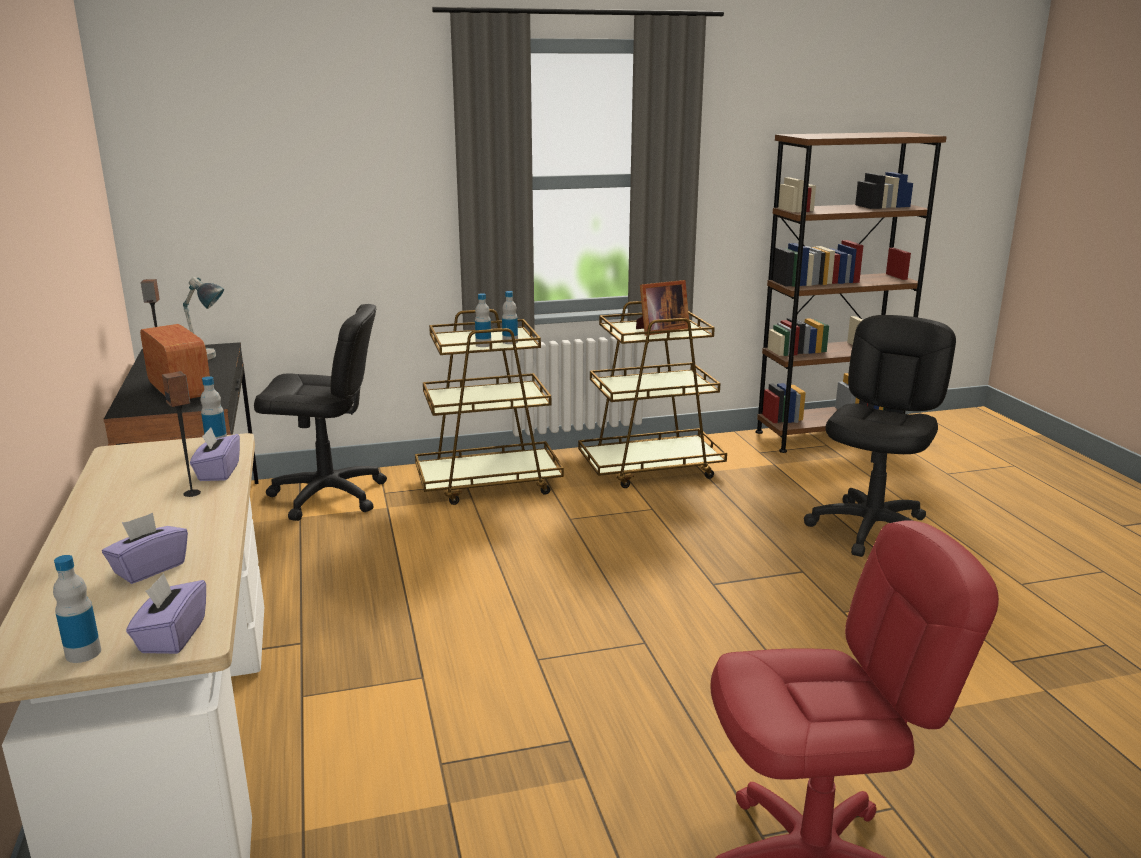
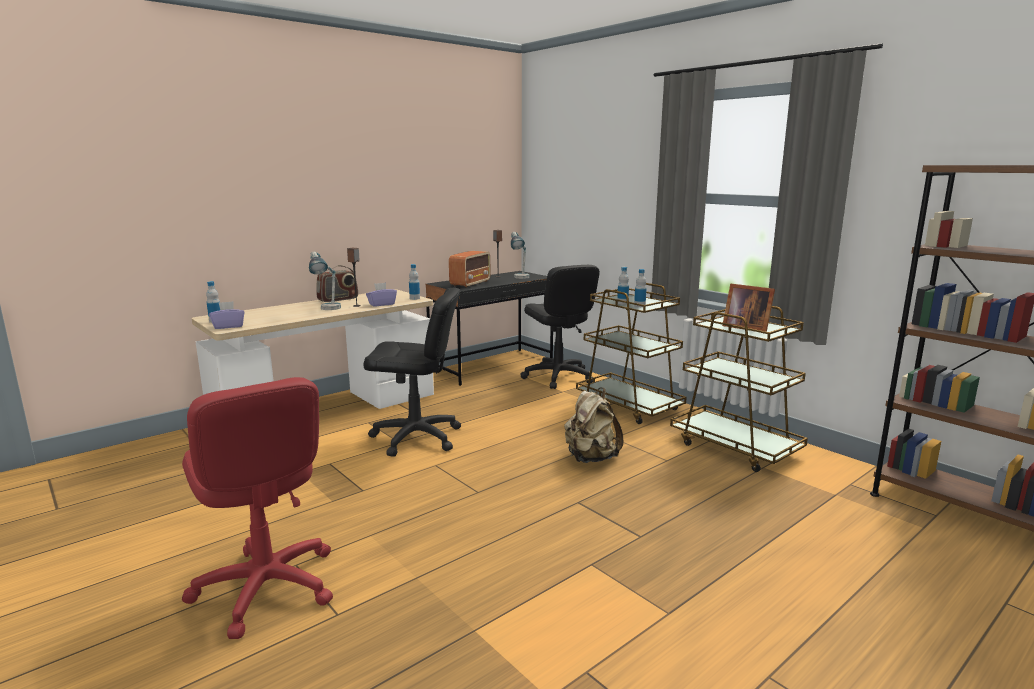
camera: 65 degrees right, 5 degrees down
purple tissue box [102,513,188,584] -> none
black office chair [804,315,956,557] -> black office chair moved to [363,288,461,457]
none -> table lamp [309,252,341,310]
none -> radio [316,265,358,302]
none -> beige backpack [564,388,623,463]

